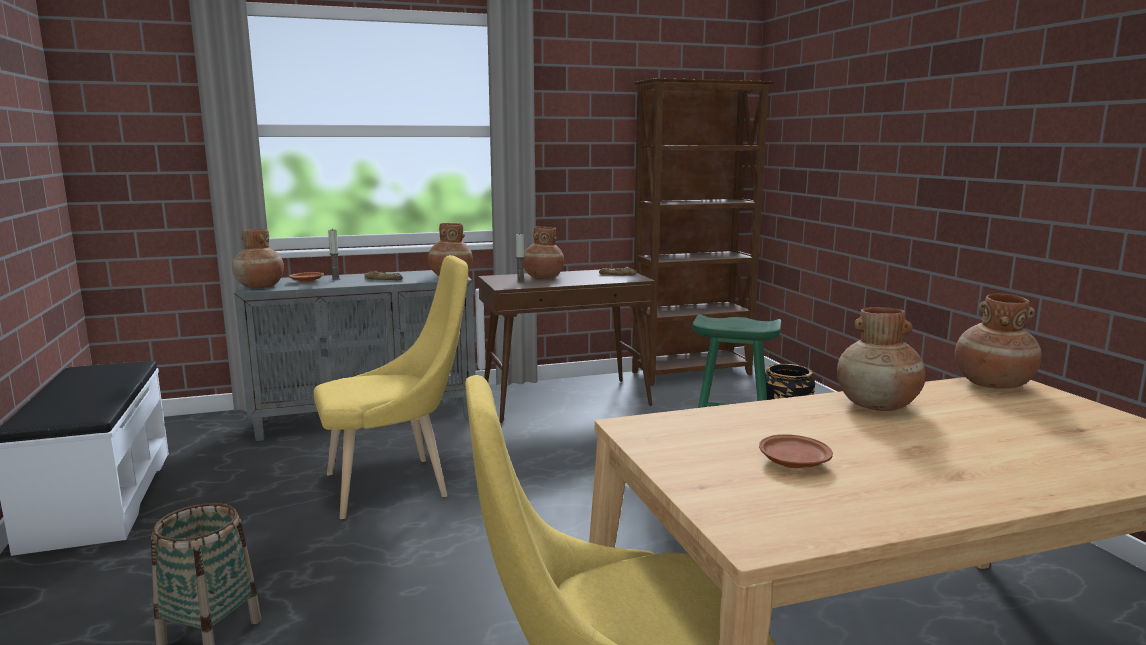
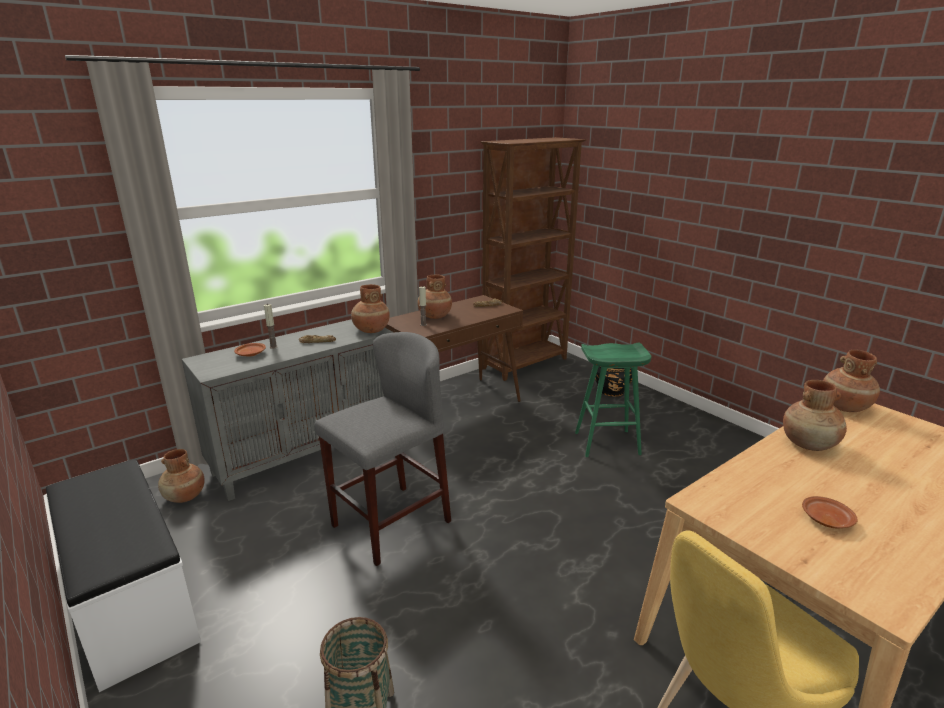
camera: 20 degrees left, 10 degrees up
brown vase [232,229,284,288] -> brown vase moved to [158,449,205,503]
yellow chair [314,255,468,519] -> grey stool [315,332,451,566]

